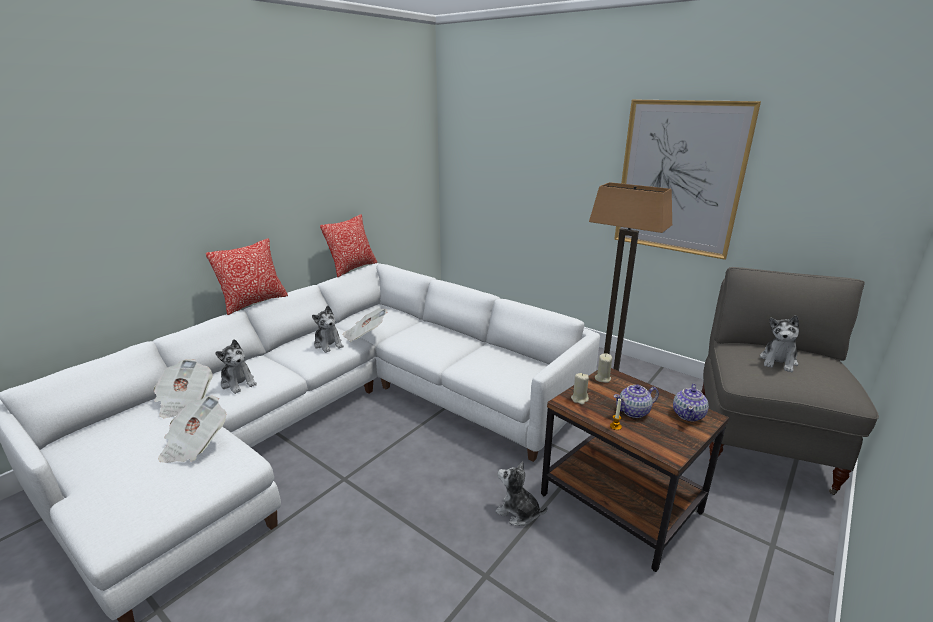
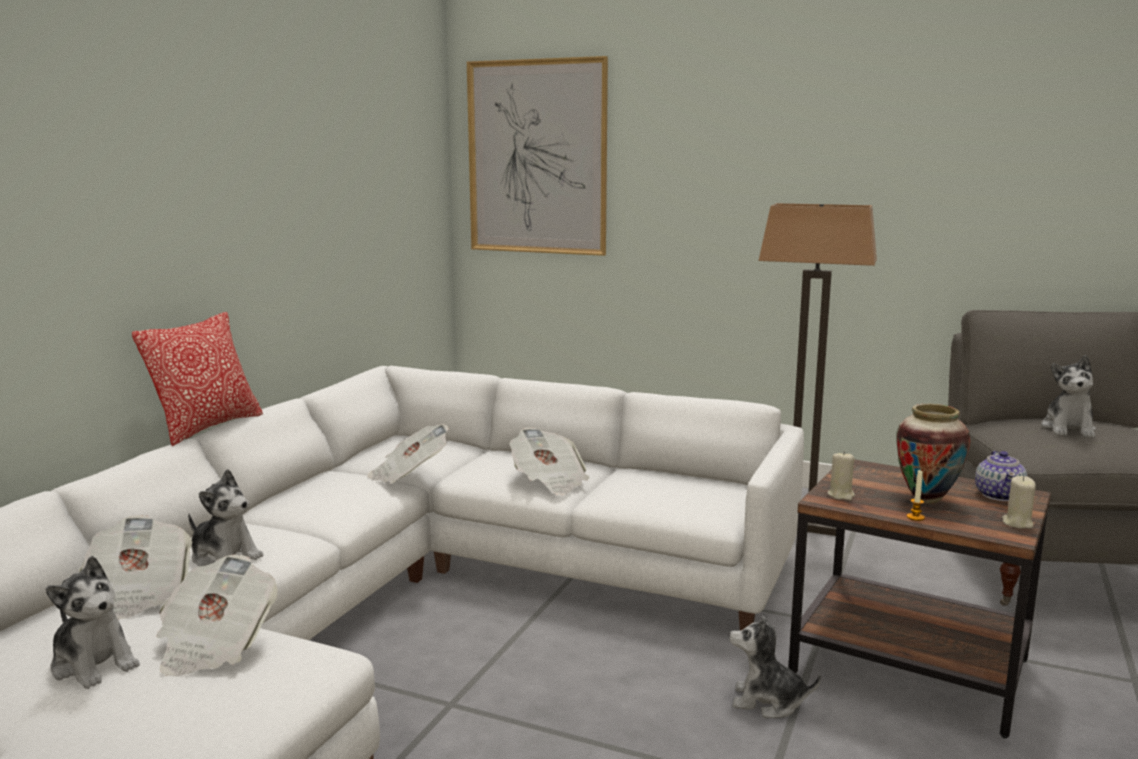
camera: 15 degrees left, 10 degrees down
plush toy [312,306,344,353] -> plush toy moved to [46,556,140,689]
pillow [320,214,377,277] -> none
beige candle [595,353,612,383] -> beige candle moved to [1002,476,1036,528]
picture [614,100,761,260] -> picture moved to [467,56,608,256]
teapot [614,384,659,418] -> vase [897,404,971,504]
none -> newspaper [509,427,589,495]

